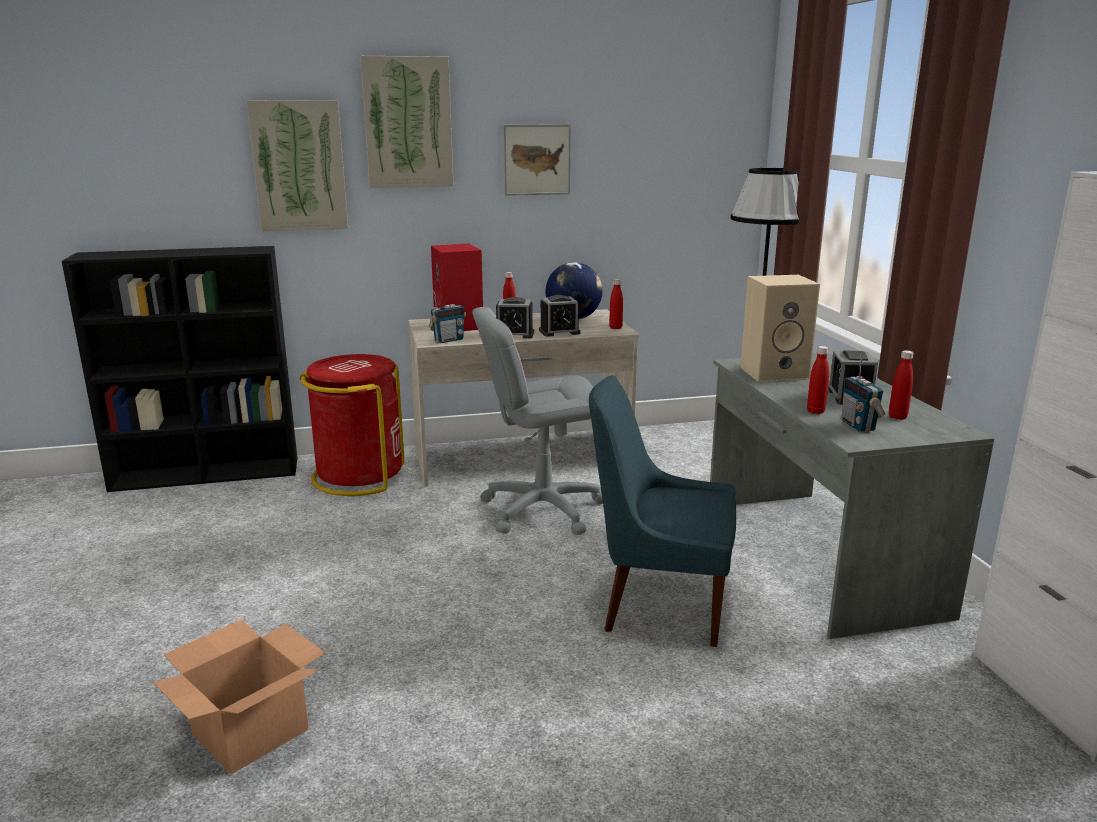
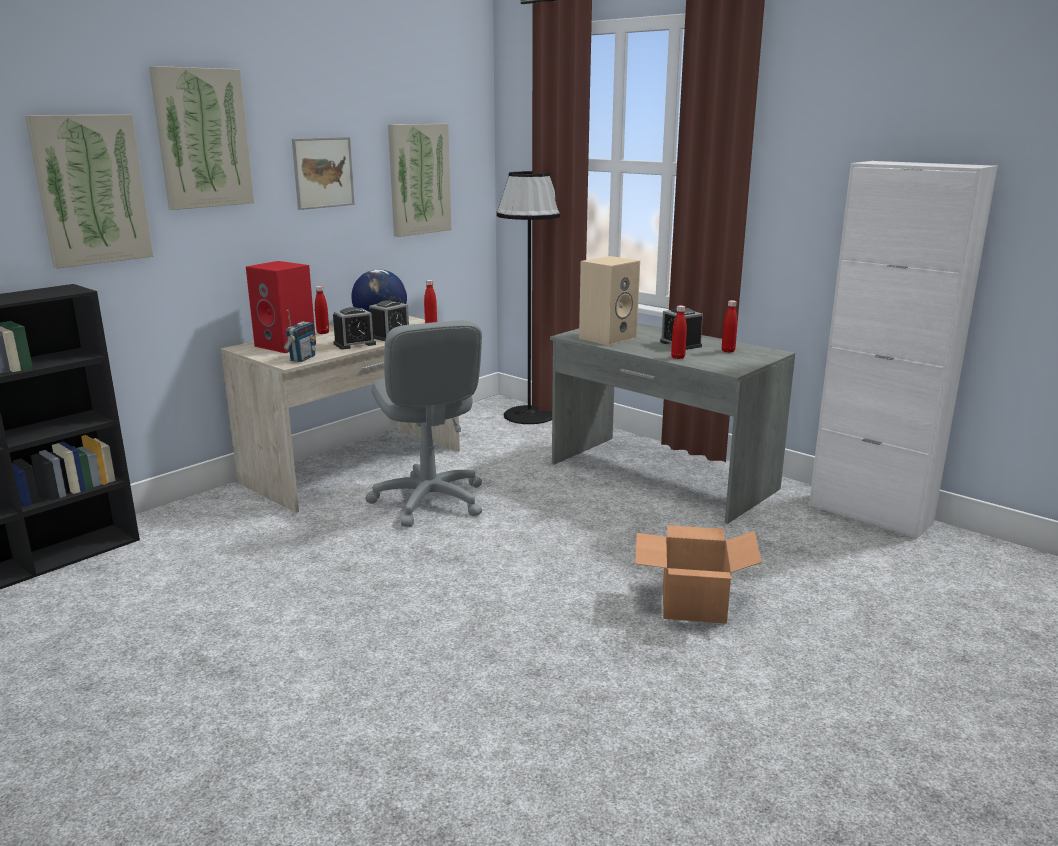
camera: 35 degrees left, 0 degrees up
cardboard box [153,619,325,774] -> cardboard box moved to [635,525,762,624]
red trash can [299,354,404,496] -> none
grey office chair [472,307,603,535] -> grey office chair turned 60 degrees counterclockwise [365,320,482,527]
blue chair [589,375,736,647] -> none
radio [841,353,885,432] -> none
none -> picture [388,124,452,237]

